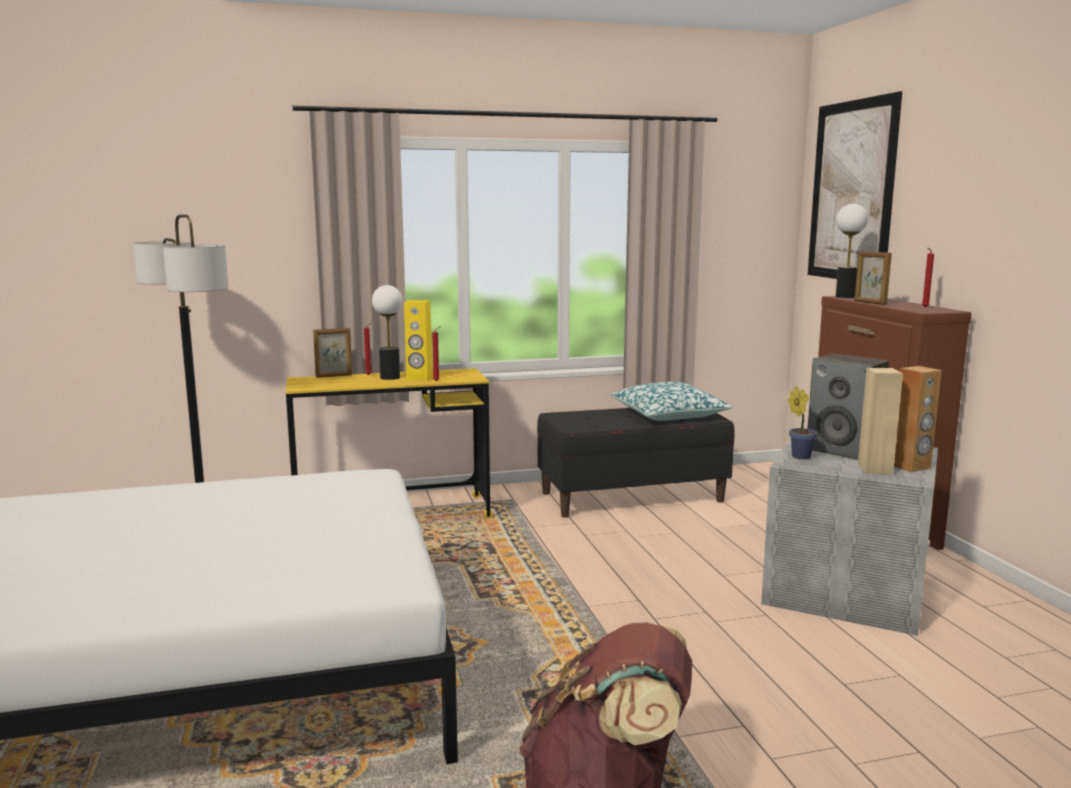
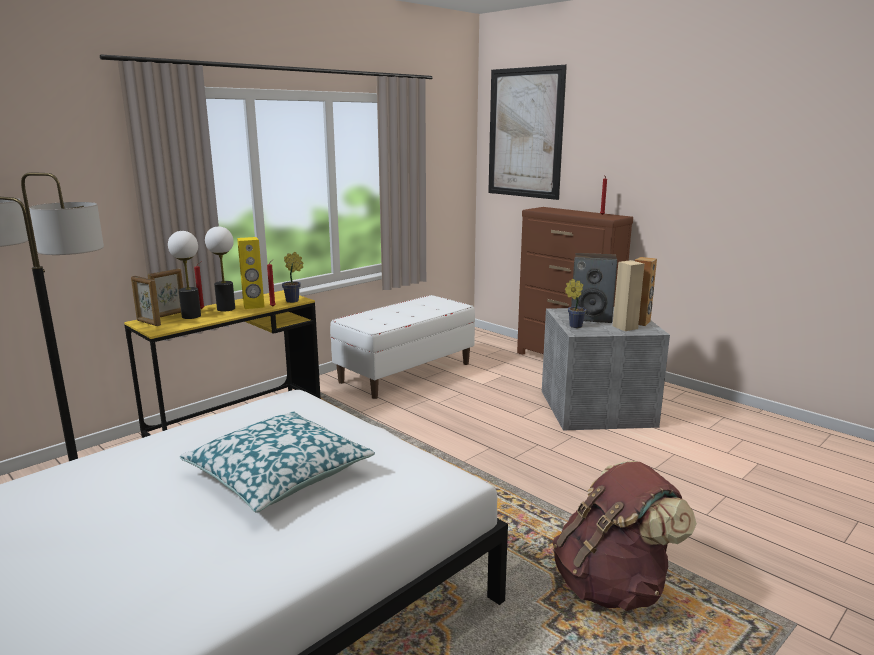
camera: 30 degrees left, 5 degrees up
black bench [537,408,735,518] -> white bench [330,295,475,399]
pillow [610,382,733,421] -> pillow moved to [179,411,375,512]
table lamp [836,204,868,298] -> table lamp moved to [168,231,201,319]
picture frame [854,251,892,305] -> picture frame moved to [131,276,161,326]
none -> potted plant [282,252,304,303]

